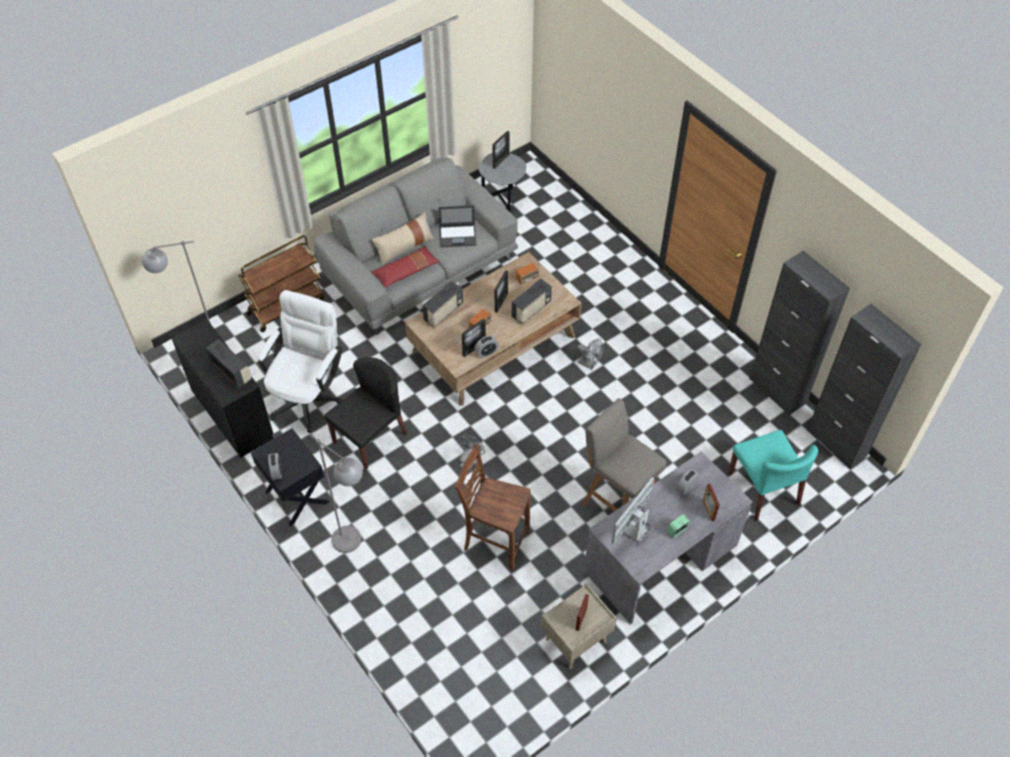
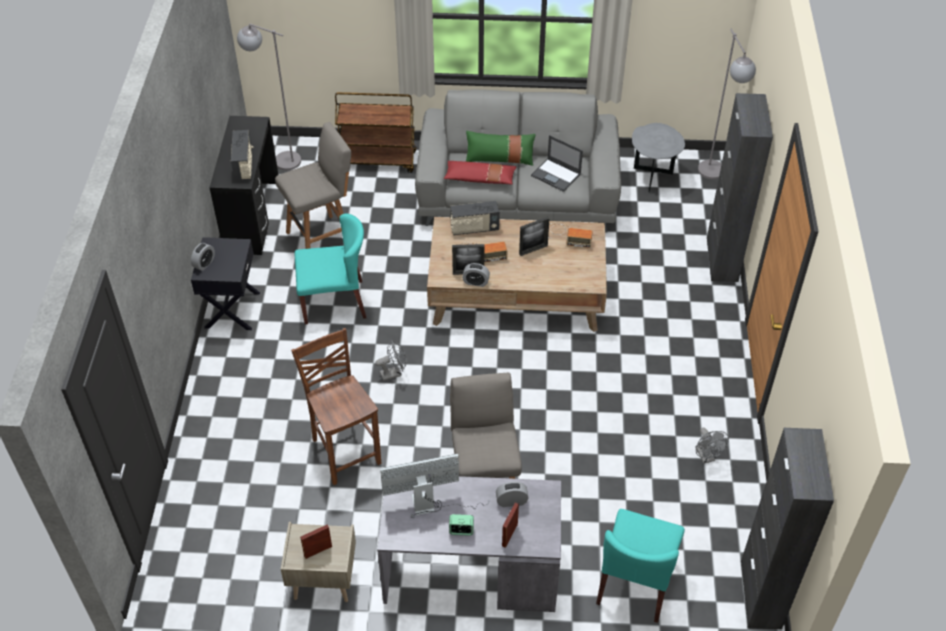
camera: 40 degrees right, 5 degrees down
white office chair [258,290,342,433] -> grey stool [275,122,351,249]
grey floor lamp [309,435,363,553] -> grey floor lamp moved to [698,29,756,179]
black chair [324,357,407,469] -> turquoise chair [295,214,366,324]
beige pillow [372,212,434,265] -> green pillow [466,131,536,166]
picture frame [493,130,509,169] -> none
radio [512,279,552,324] -> none
grey fan [577,339,604,370] -> grey fan moved to [695,427,729,464]
black cabinet [749,250,850,415] -> black cabinet moved to [707,93,773,282]

